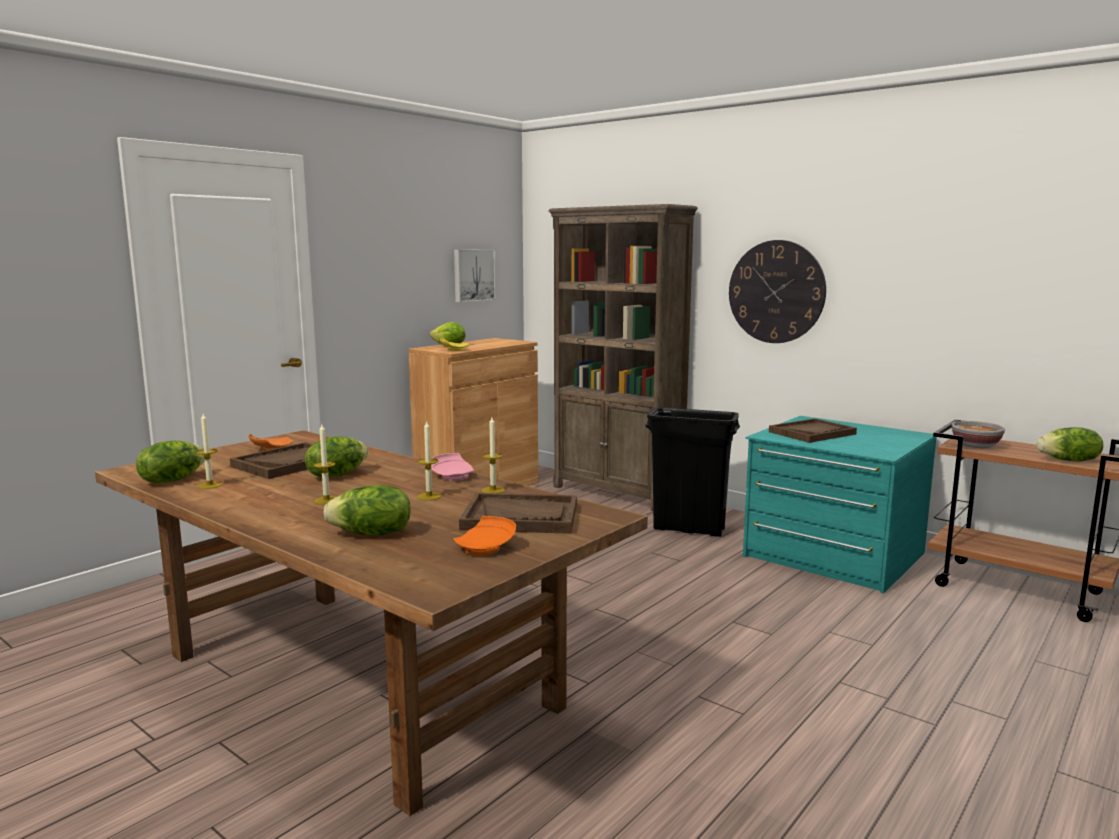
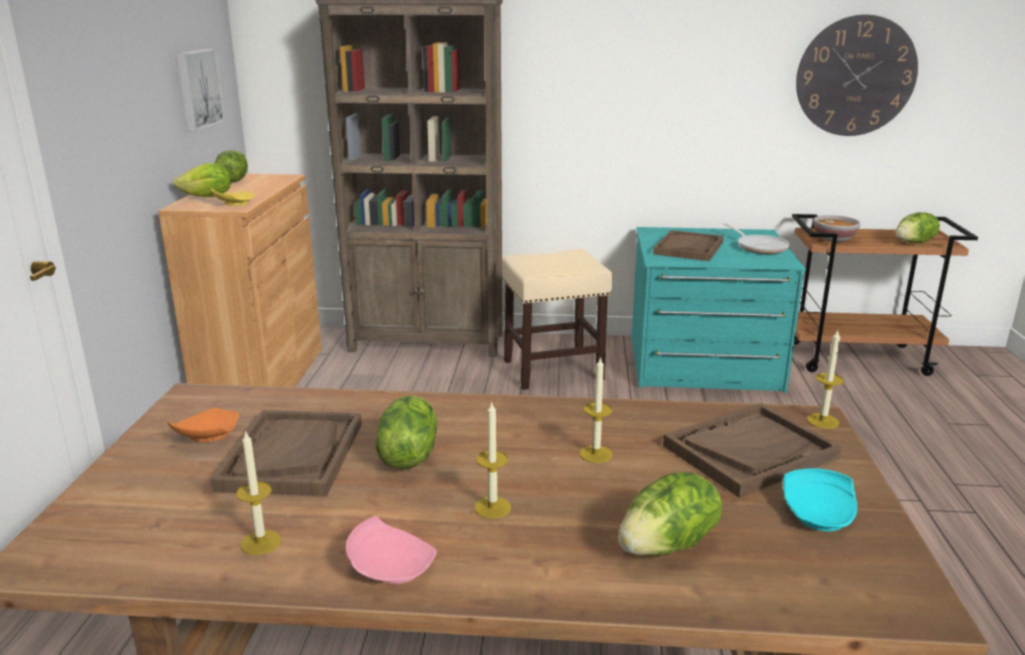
camera: 35 degrees left, 10 degrees up
lettuce [136,441,205,483] -> lettuce moved to [214,150,248,183]
pink plate [431,453,474,481] -> pink plate moved to [346,516,437,584]
orange plate [454,516,516,555] -> turquoise plate [783,468,857,531]
candle [482,417,505,493] -> candle moved to [807,330,844,429]
black trash can [646,407,740,537] -> beige stool [502,249,613,390]
wall clock [729,240,826,343] -> wall clock moved to [796,15,918,136]
none -> frying pan [723,223,789,254]

